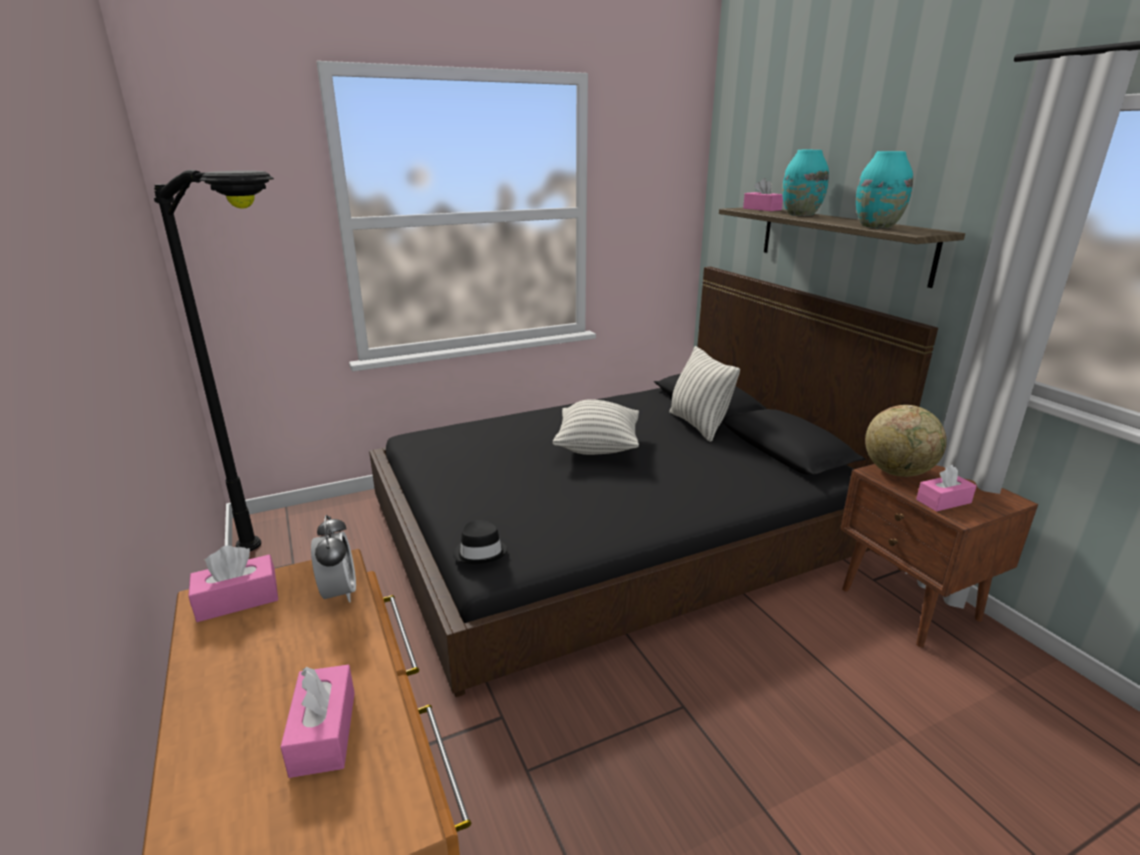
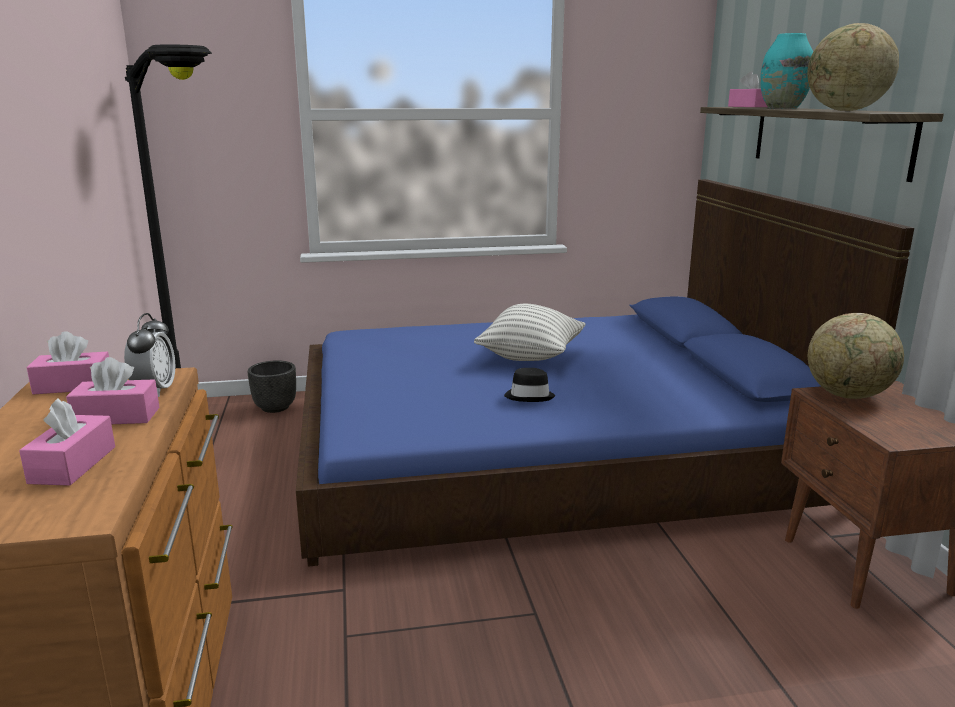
camera: 15 degrees right, 5 degrees down
black bed [369,267,938,697] -> blue bed [296,179,914,567]
black hat [453,520,508,564] -> black hat moved to [504,368,555,402]
pillow [669,346,740,442] -> none
turquoise vase [856,151,913,228] -> globe [807,23,899,111]
pink tissue box [916,465,977,512] -> pink tissue box moved to [66,357,160,424]
none -> black planter [248,360,296,413]

